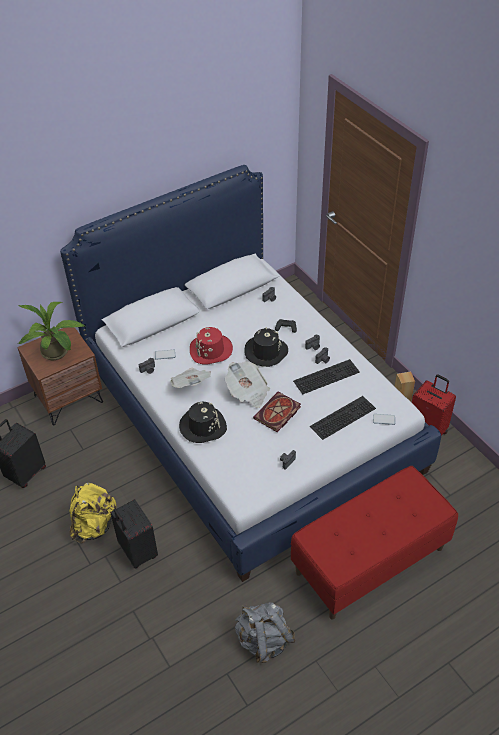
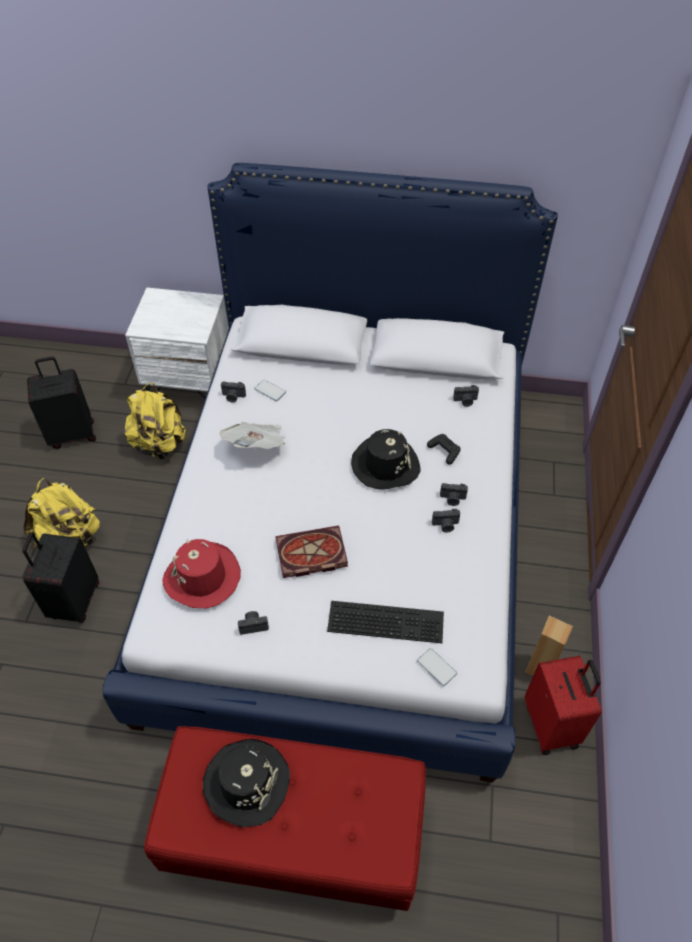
camera: 40 degrees right, 5 degrees up
brown nightstand [17,327,103,426] -> white nightstand [125,288,229,398]
potted plant [18,302,85,360] -> none
black hat [179,402,227,443] -> black hat moved to [203,739,290,827]
red hat [190,327,233,364] -> red hat moved to [162,539,241,608]
newspaper [225,361,270,408] -> none
grey backpack [235,602,296,663] -> none
keyboard [293,359,360,395] -> none
none -> yellow backpack [124,383,186,460]

